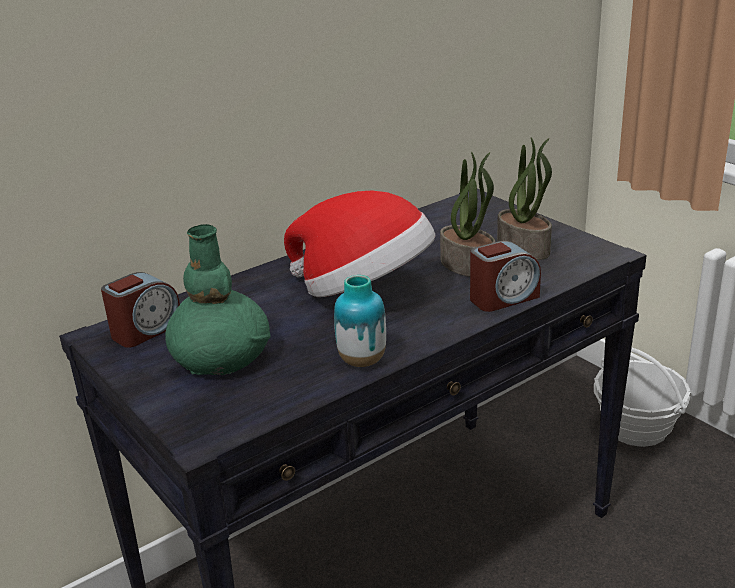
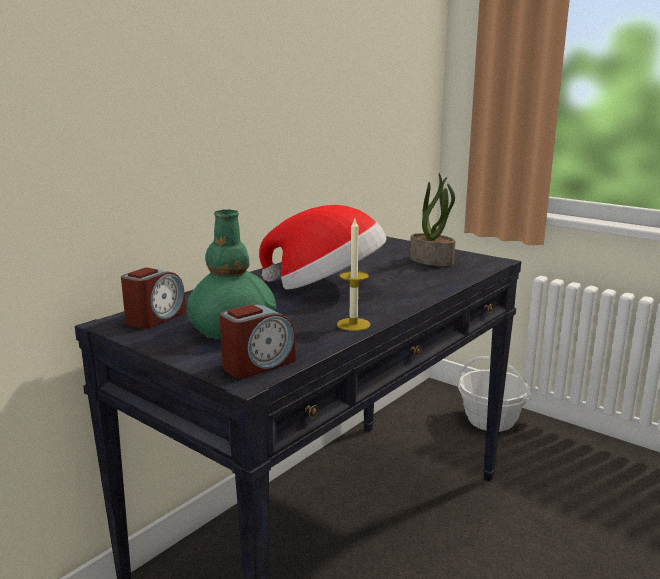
camera: 15 degrees left, 10 degrees down
vase [334,275,386,367] -> candle [337,219,370,331]
potted plant [440,152,495,277] -> none
alarm clock [470,241,541,312] -> alarm clock moved to [220,304,296,378]

